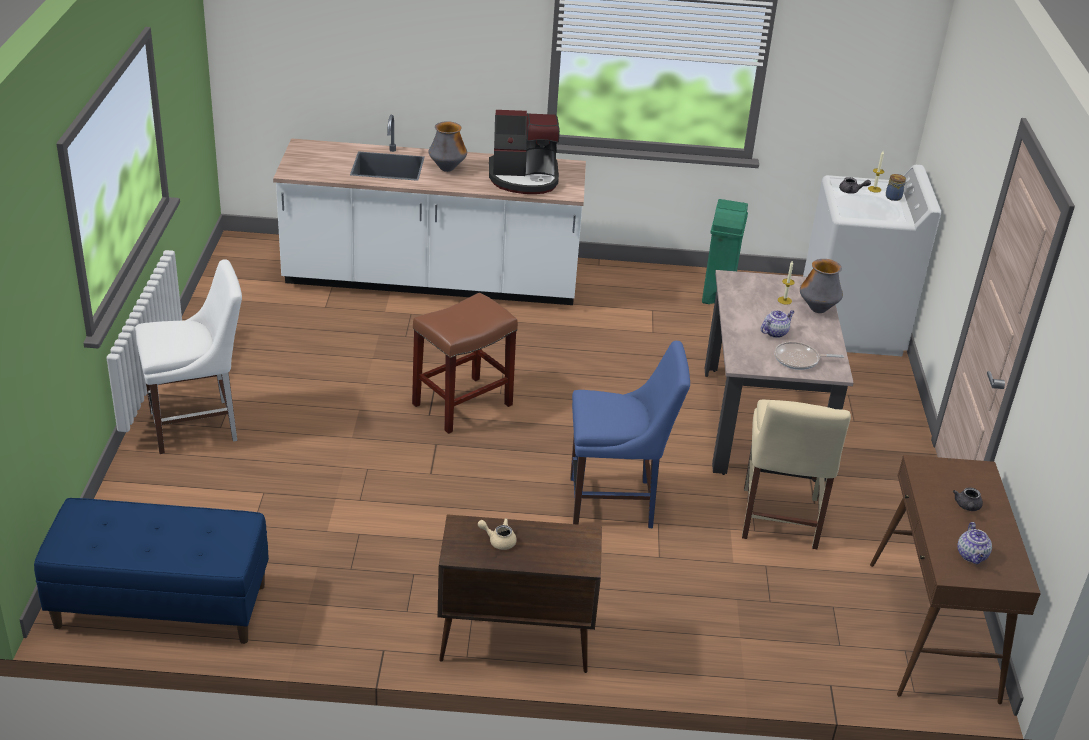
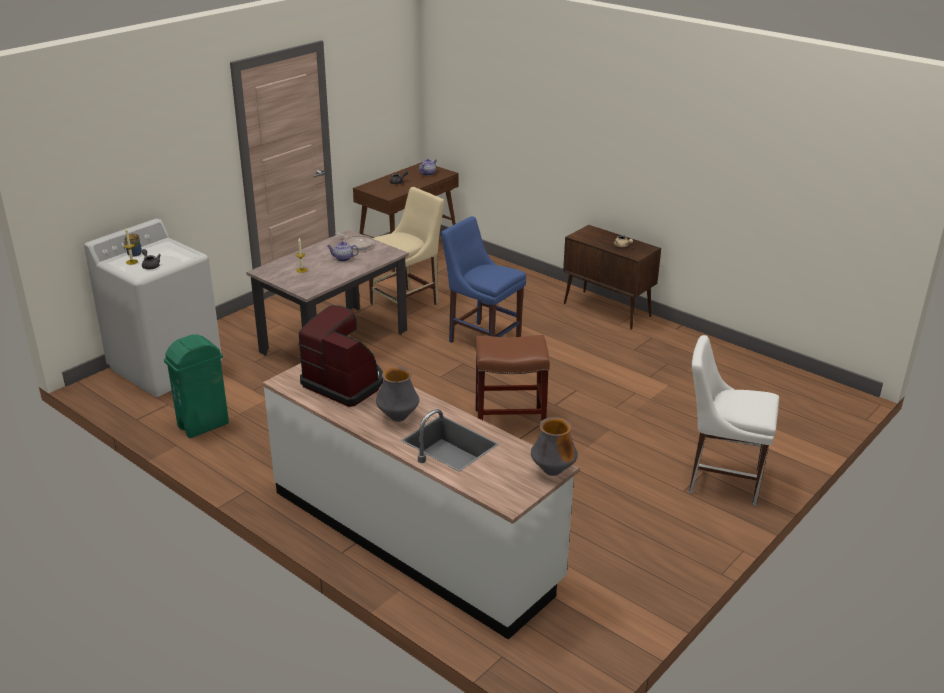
camera: 140 degrees left, 5 degrees down
blue bench [34,498,269,644] -> none
vase [800,259,843,313] -> vase moved to [531,417,578,476]

